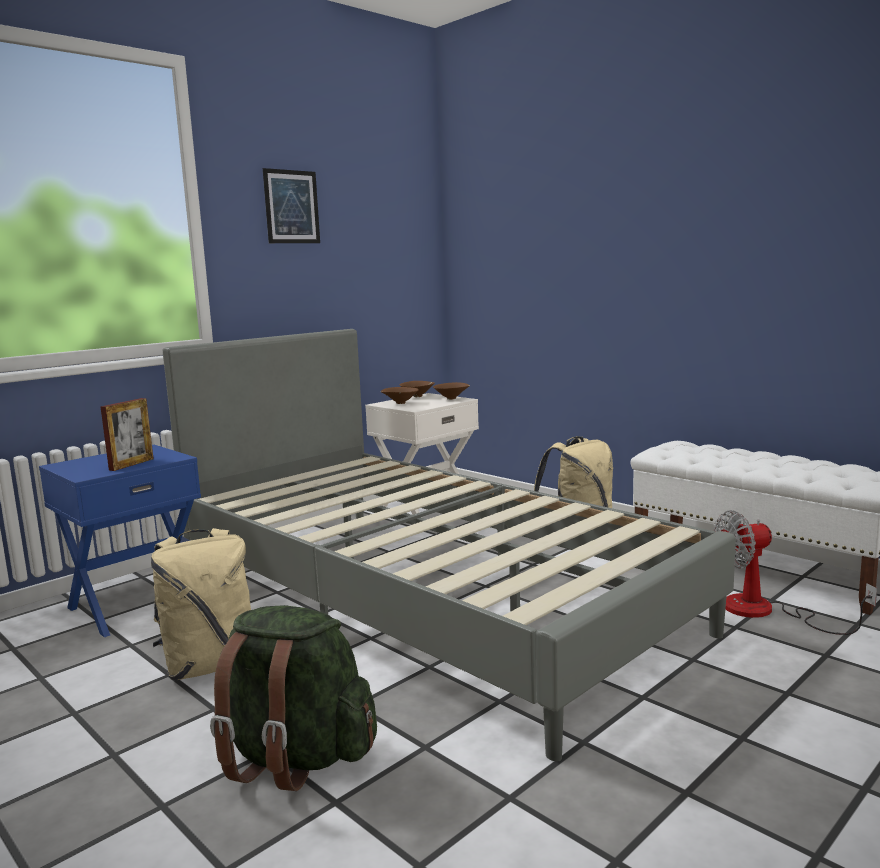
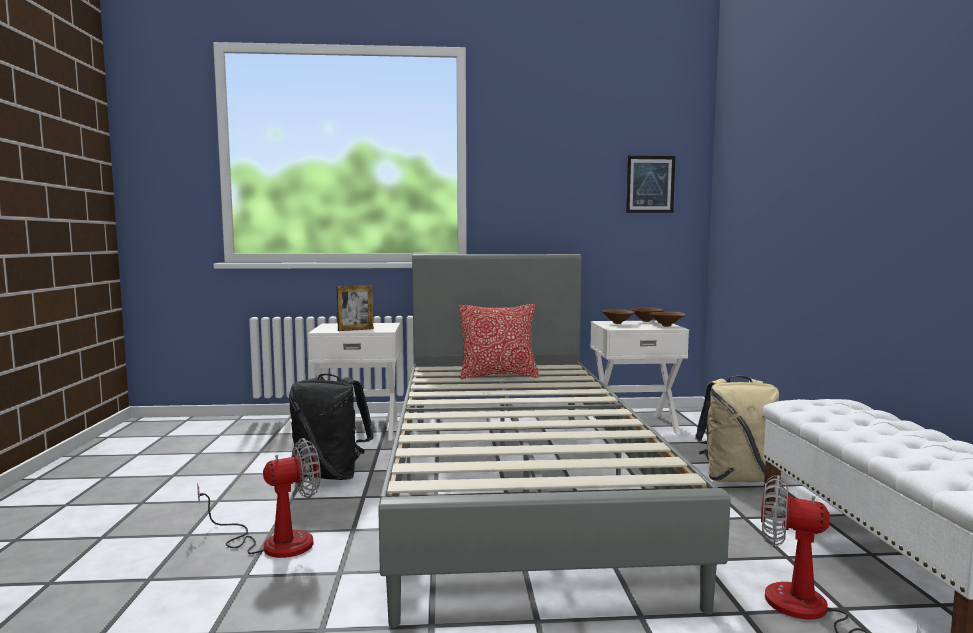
camera: 40 degrees right, 5 degrees down
blue nightstand [39,445,201,637] -> white nightstand [308,323,401,441]
beige backpack [151,528,251,680] -> black backpack [289,374,374,480]
green backpack [210,605,377,791] -> fan [197,438,321,558]
picture [263,168,320,243] -> picture moved to [626,156,675,213]
none -> pillow [459,304,539,379]

